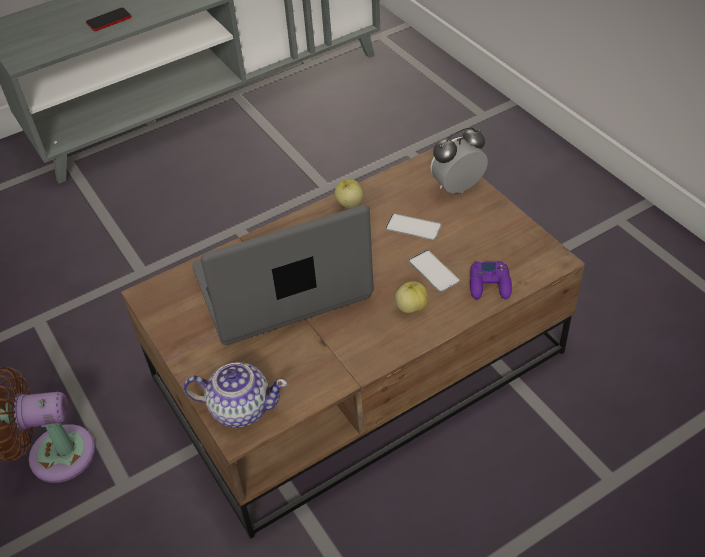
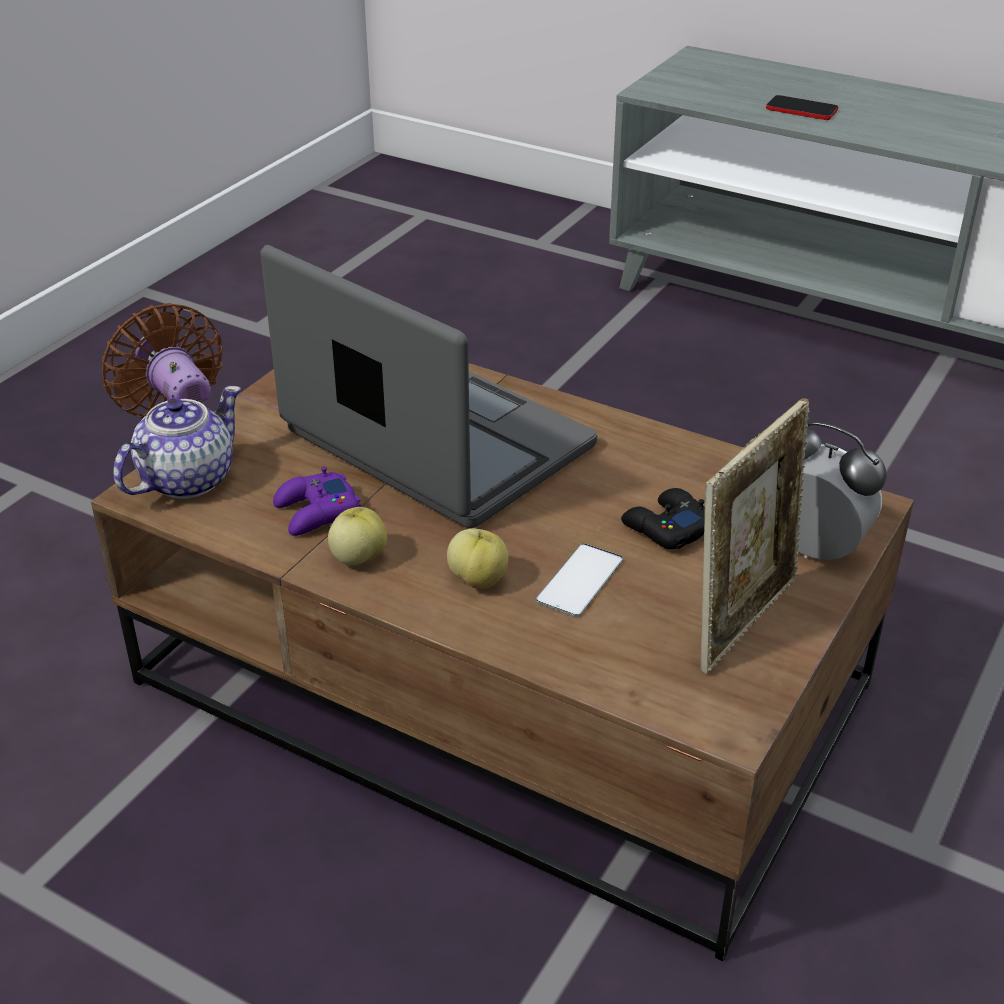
camera: 60 degrees right, 10 degrees down
teapot [184,362,288,428] -> teapot turned 120 degrees counterclockwise [113,386,241,499]
apple [335,179,363,208] -> apple moved to [328,507,387,565]
phone [386,214,441,240] -> black game controller [621,488,705,550]
purple game controller [470,261,512,299] -> purple game controller moved to [273,467,361,536]
none -> picture frame [700,398,810,674]

